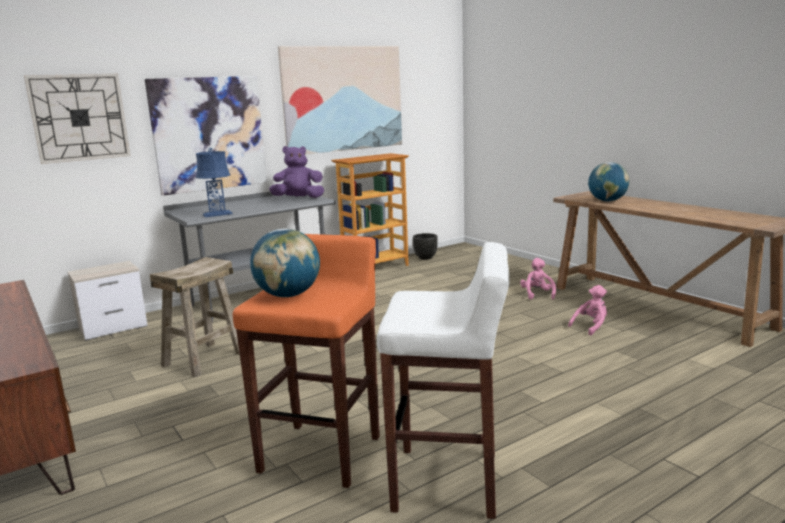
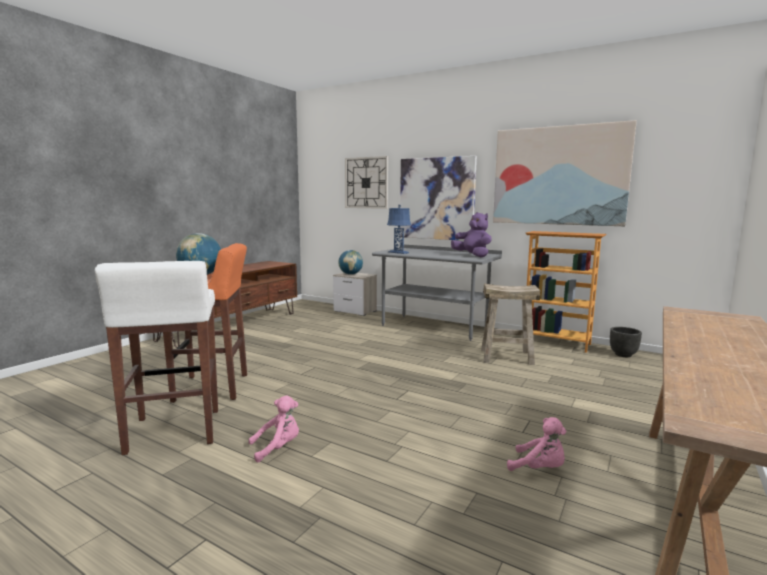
camera: 65 degrees right, 5 degrees down
beige stool [150,257,240,377] -> beige stool moved to [481,283,541,365]
pink plush toy [520,258,556,299] -> pink plush toy moved to [249,396,299,462]
globe [588,162,629,201] -> globe moved to [338,250,363,275]

